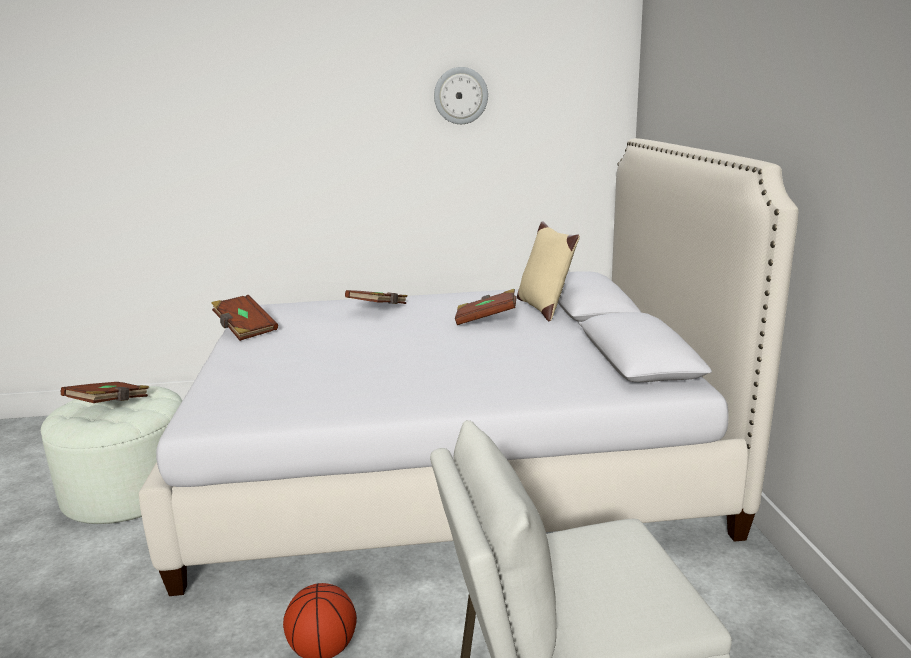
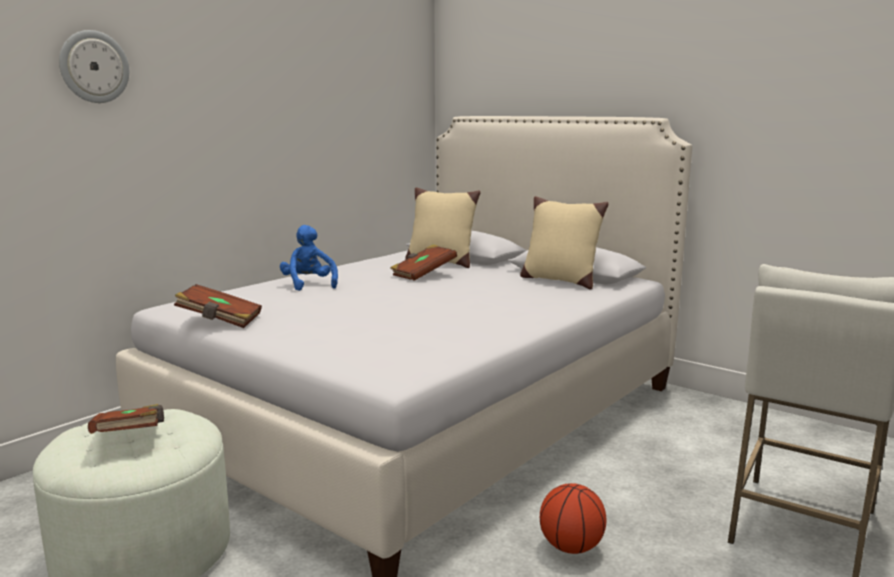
camera: 45 degrees left, 5 degrees down
brown book [345,290,407,304] -> blue plush toy [280,225,338,291]
wall clock [434,67,488,124] -> wall clock moved to [59,30,129,103]
none -> beige pillow [520,196,608,290]

